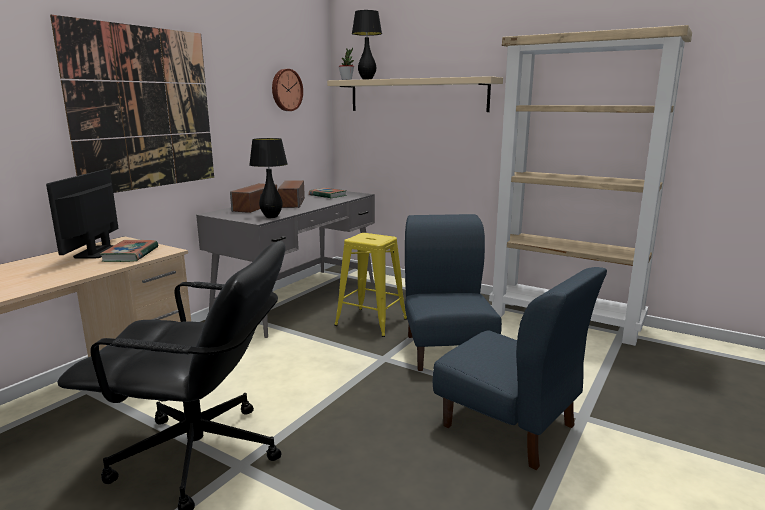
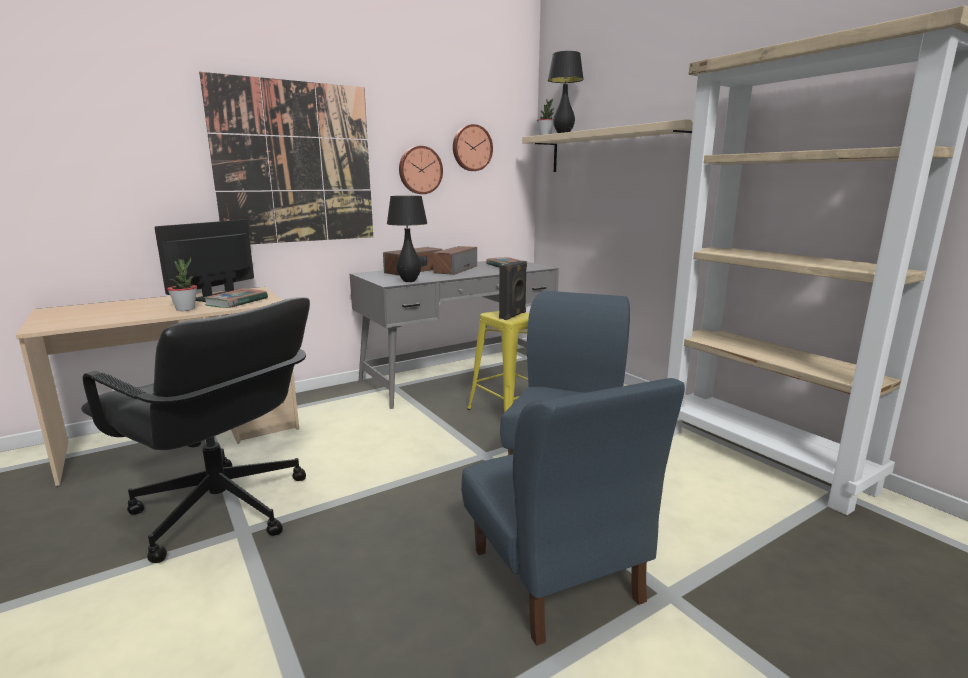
camera: 25 degrees right, 0 degrees up
none -> potted plant [167,258,197,311]
none -> wall clock [399,146,443,194]
none -> black speaker [499,261,527,320]

